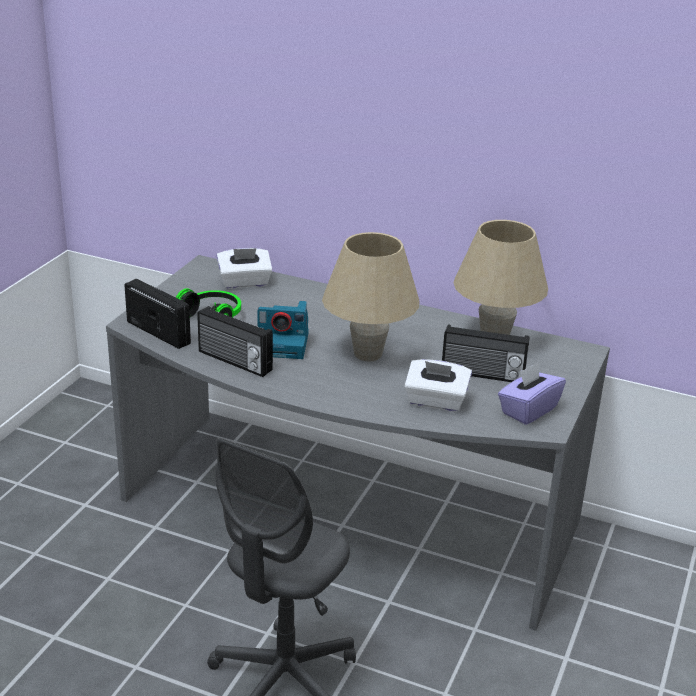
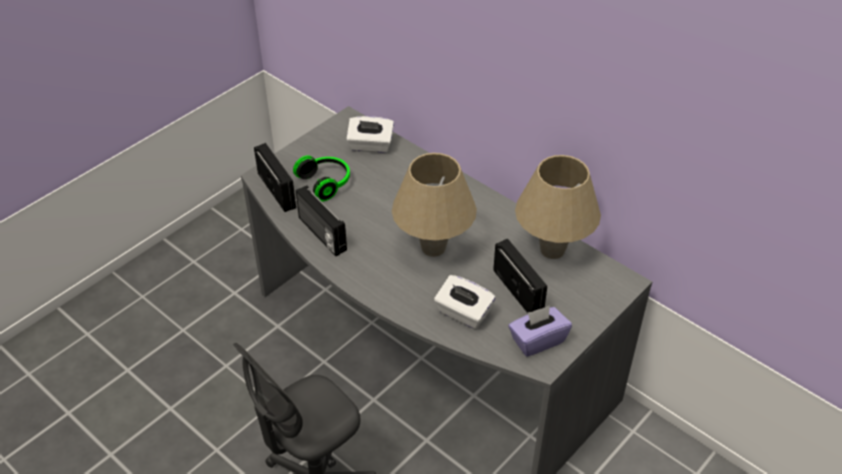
camera: 20 degrees right, 15 degrees up
camera [257,301,308,359] -> none
radio [442,324,530,382] -> radio turned 150 degrees counterclockwise [493,239,547,313]

